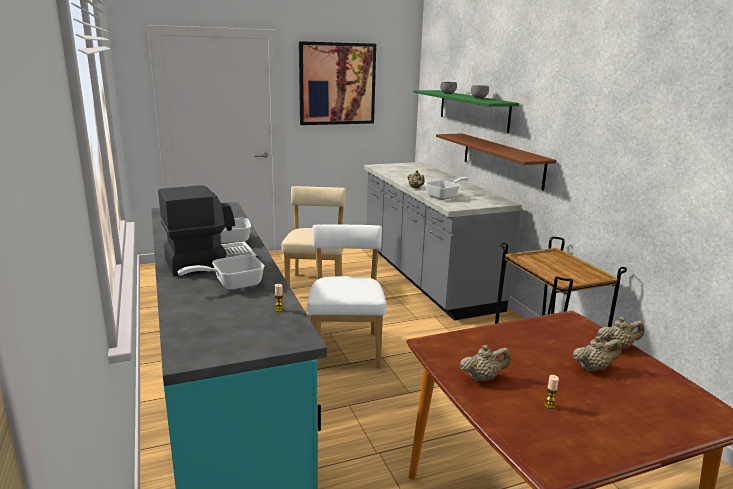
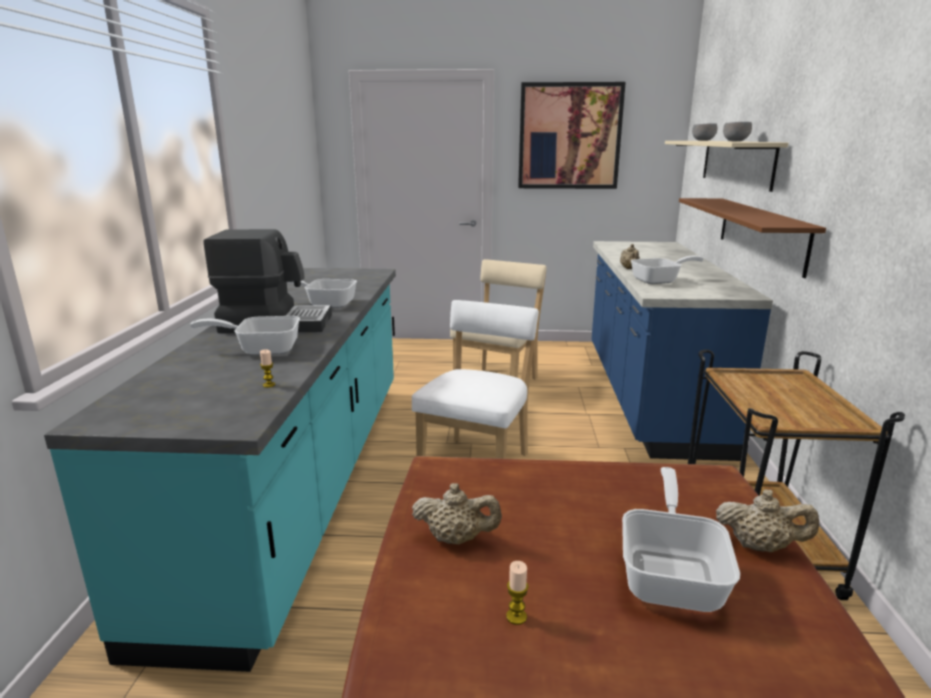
camera: 25 degrees right, 0 degrees up
grey counter [364,162,522,320] -> blue counter [592,241,773,461]
green shelf [414,90,519,133] -> beige shelf [665,141,788,192]
beige teapot [572,336,622,371] -> frying pan [622,467,740,612]

